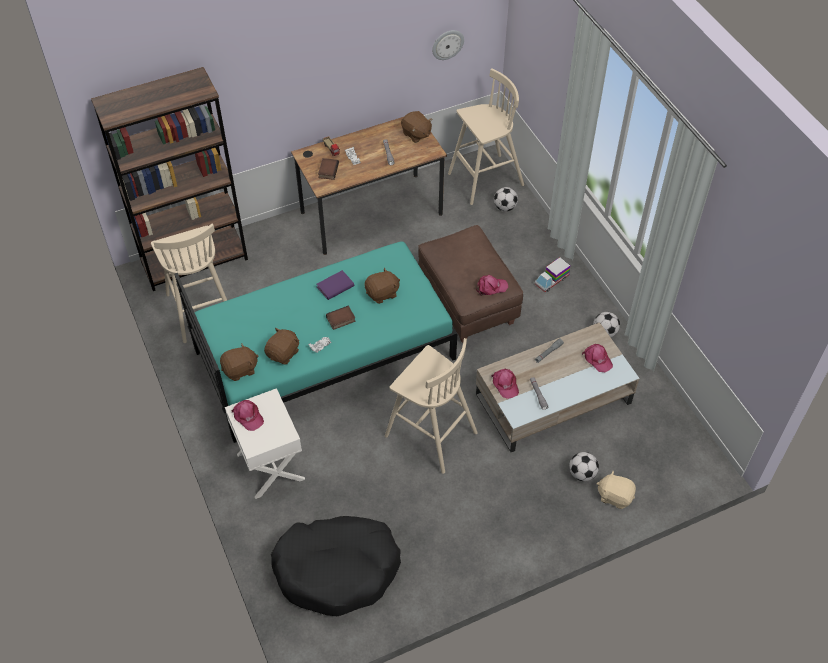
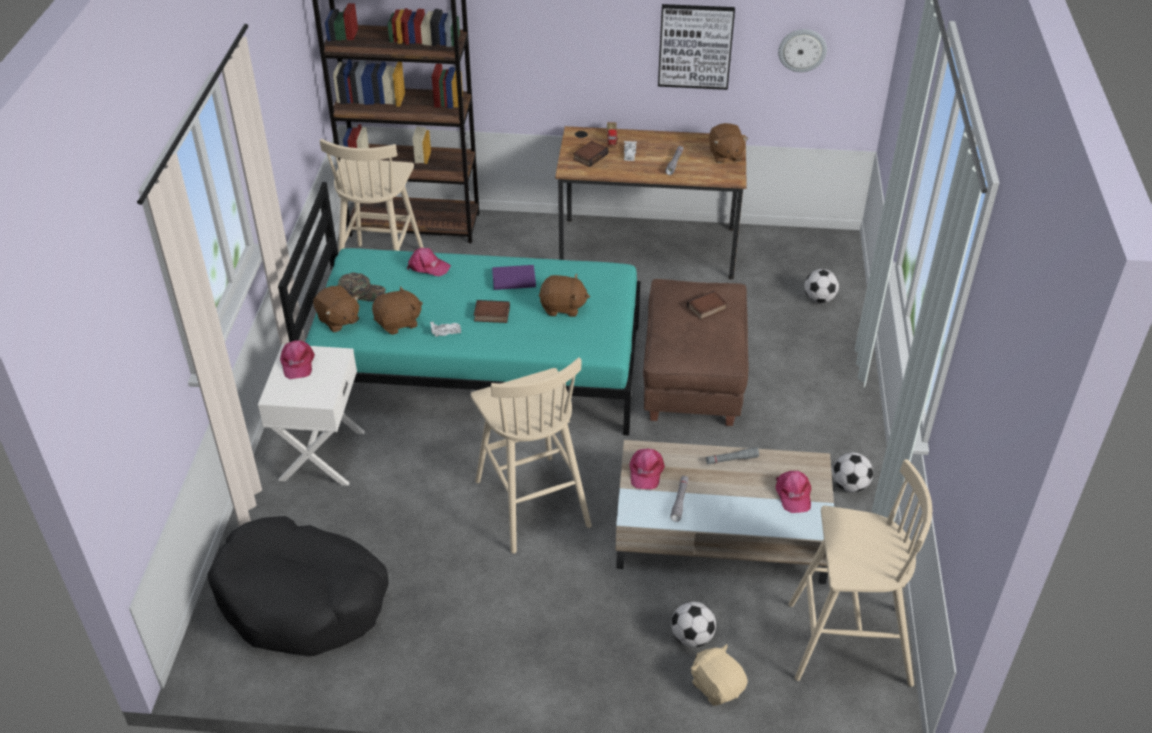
camera: 30 degrees right, 10 degrees down
brown plush toy [220,343,259,381] -> brown plush toy turned 45 degrees clockwise [313,285,359,332]
beige stool [448,68,524,205] -> beige stool moved to [788,459,932,687]
pink cap [476,275,508,296] -> pink cap moved to [407,248,451,276]
toy truck [535,257,570,292] -> none
none -> green cap [338,272,386,302]
none -> picture [658,4,735,90]
none -> book [687,291,728,320]

